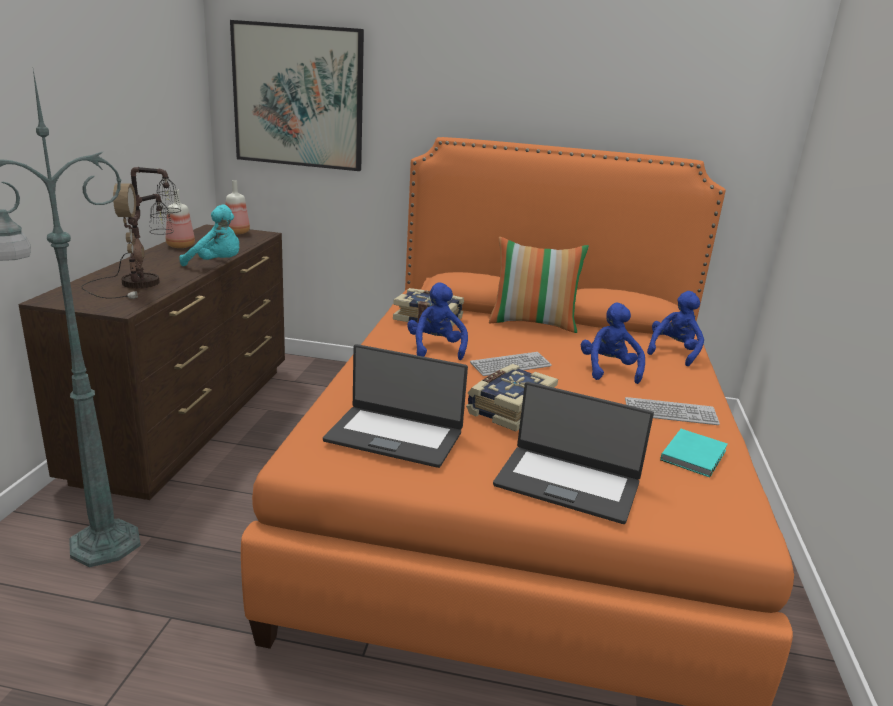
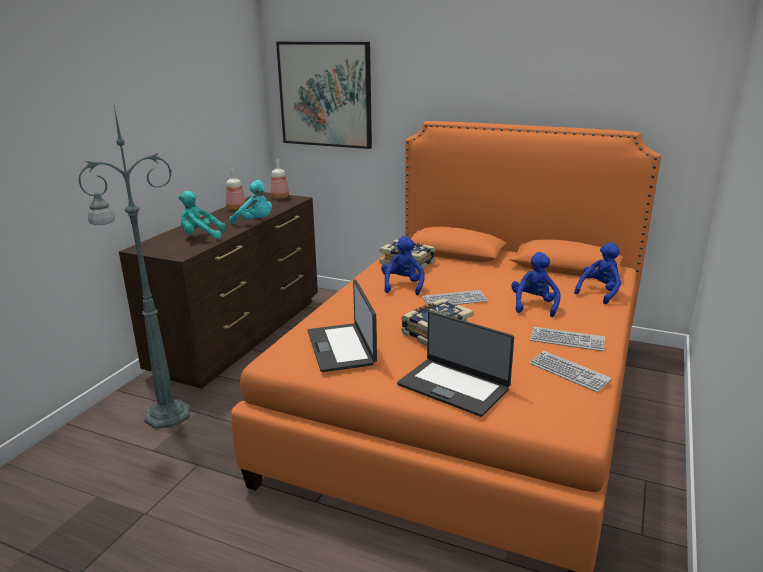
camera: 15 degrees right, 0 degrees up
table lamp [81,167,181,299] -> turquoise plush toy [178,191,226,239]
laptop [323,344,468,468] -> laptop turned 45 degrees clockwise [307,280,377,372]
pillow [489,237,589,333] -> none
turquoise book [660,429,728,478] -> keyboard [529,351,612,392]

